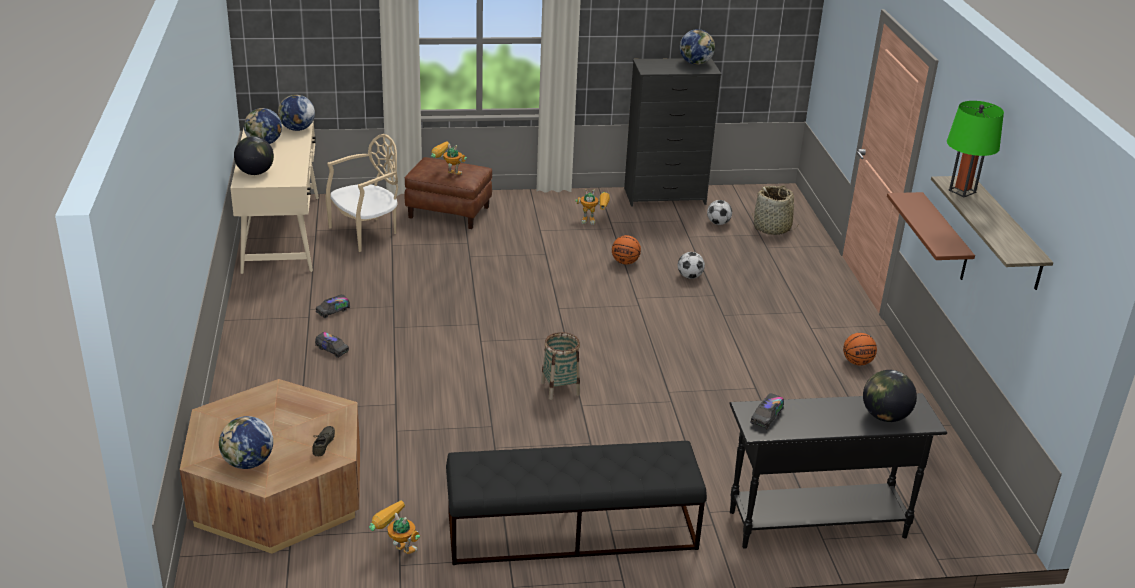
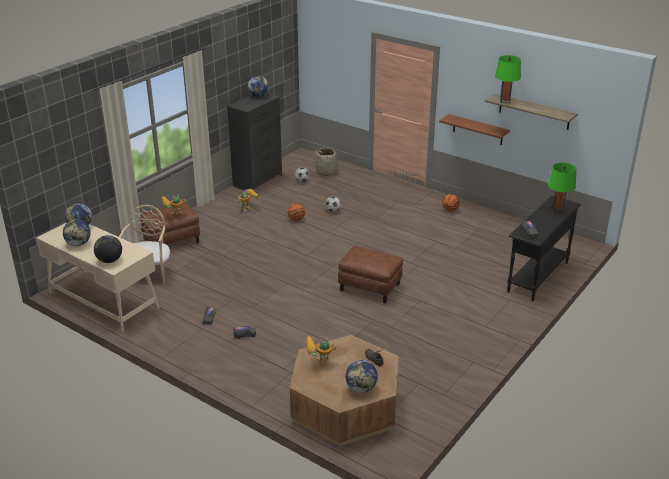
camera: 45 degrees left, 0 degrees up
toy robot [369,500,420,554] -> toy robot moved to [306,336,337,362]
black bench [446,441,707,565] -> none
basket [541,332,580,400] -> brown ottoman [338,246,403,304]
globe [863,370,917,422] -> green table lamp [548,163,576,213]

